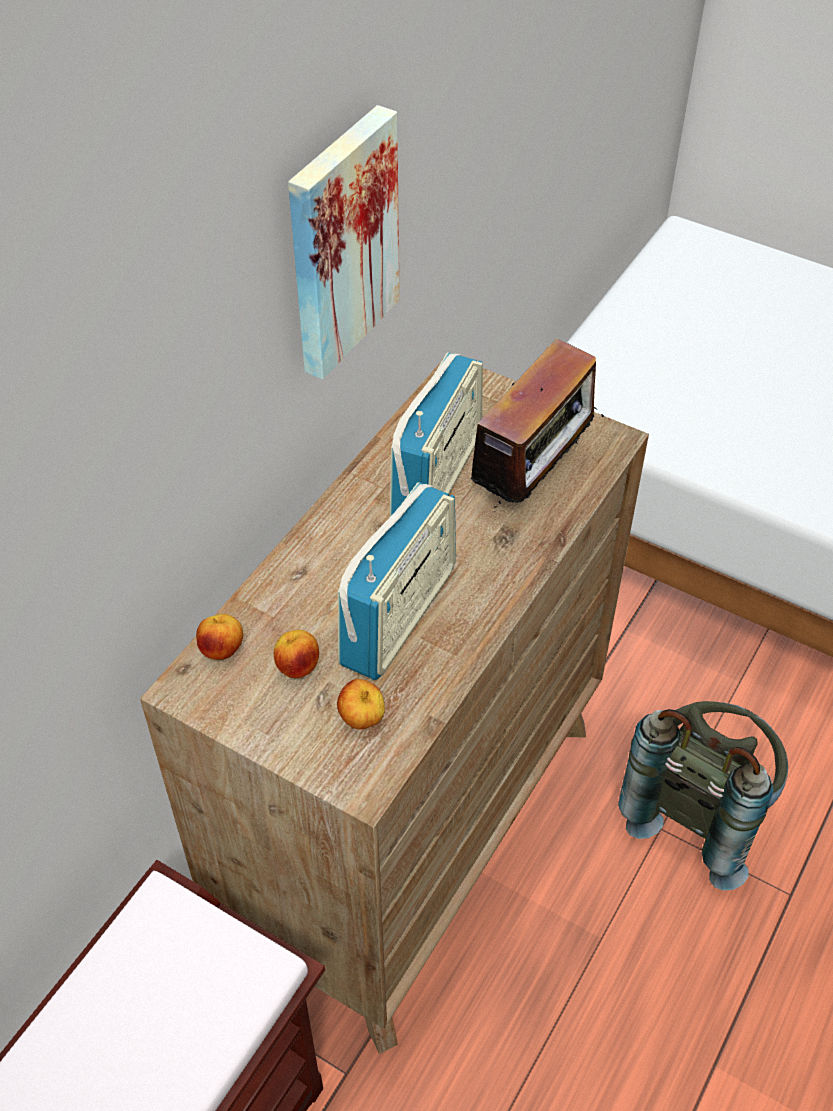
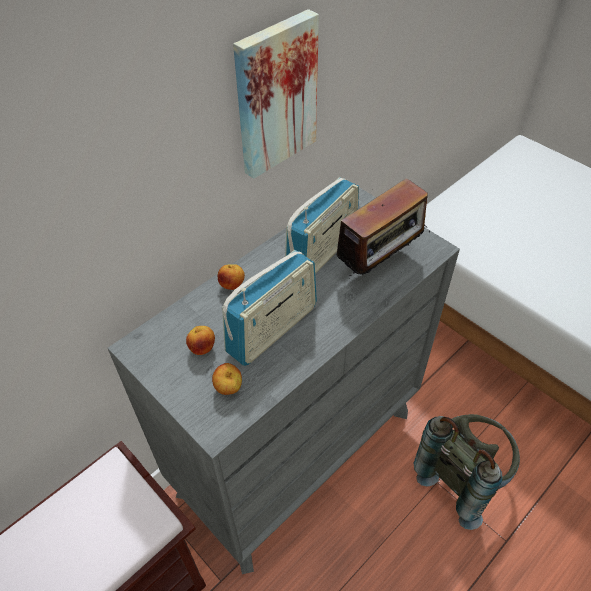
camera: 15 degrees right, 0 degrees up
brown dresser [140,361,649,1054] -> grey dresser [108,187,460,574]
apple [196,614,243,660] -> apple moved to [218,264,245,290]

